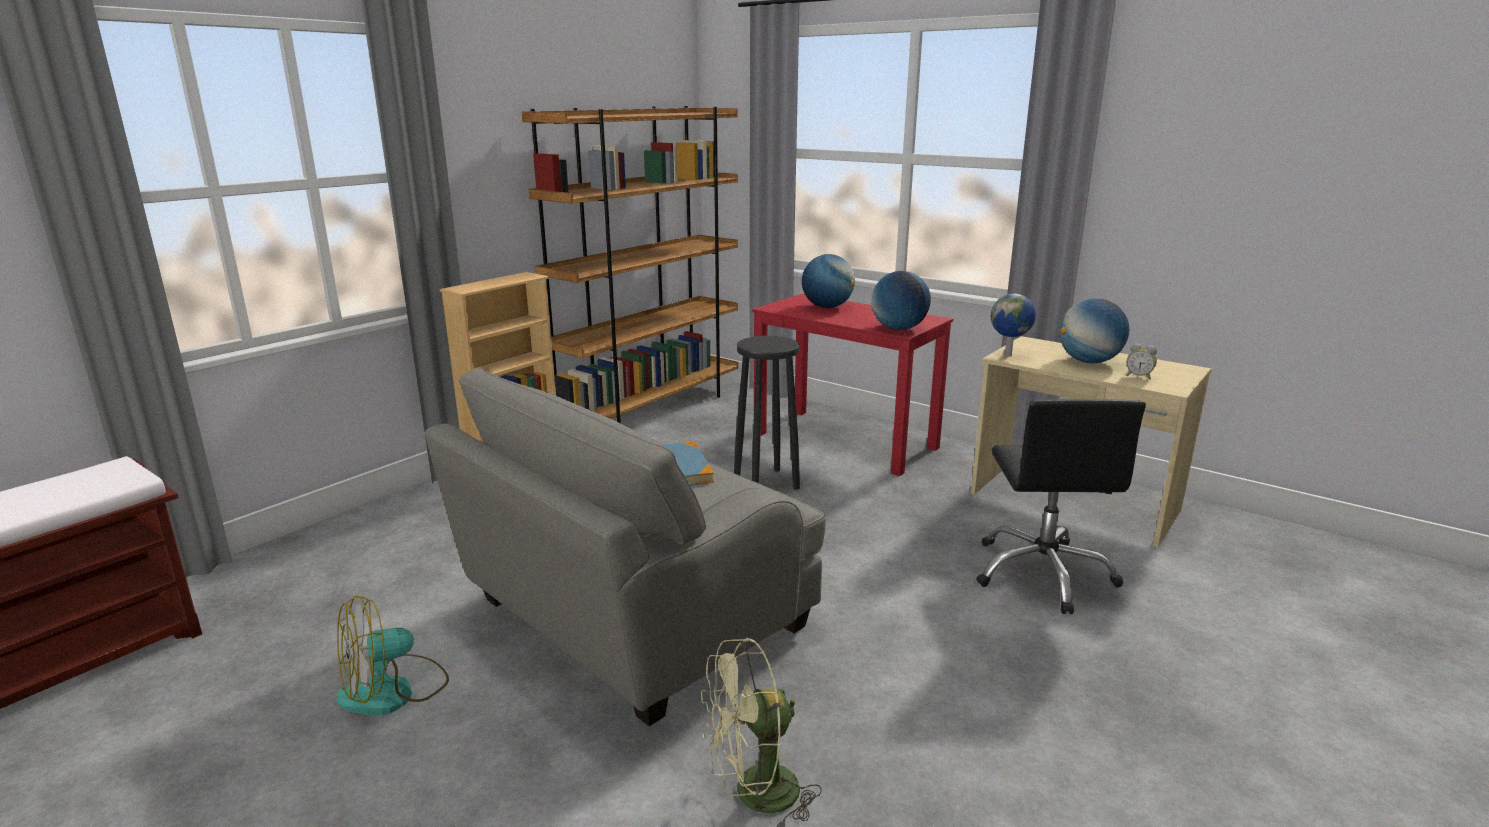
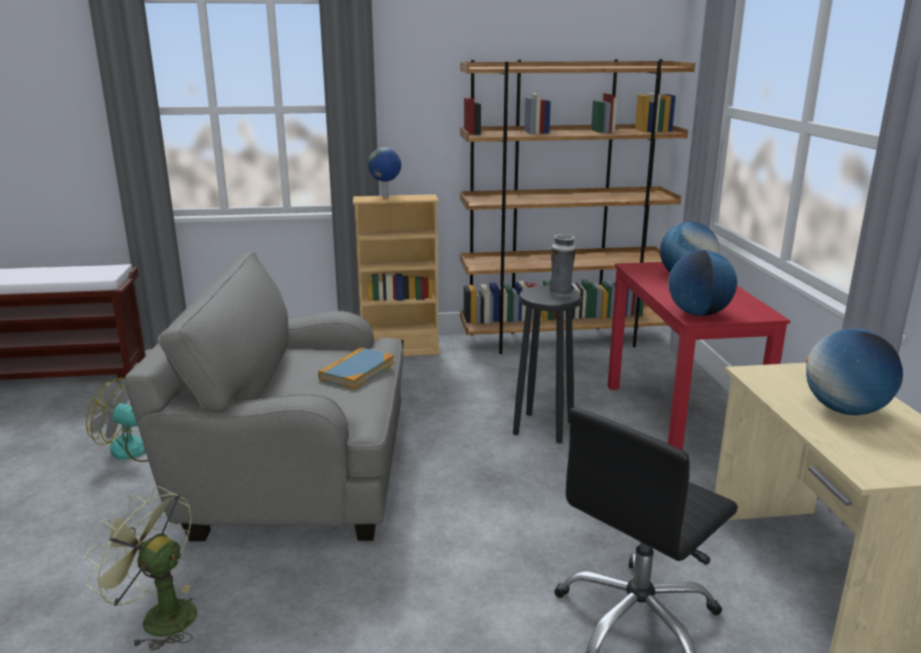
camera: 45 degrees right, 0 degrees up
globe [991,294,1036,357] -> globe moved to [368,147,401,197]
alarm clock [1126,343,1157,380] -> none
none -> vase [549,234,576,298]

